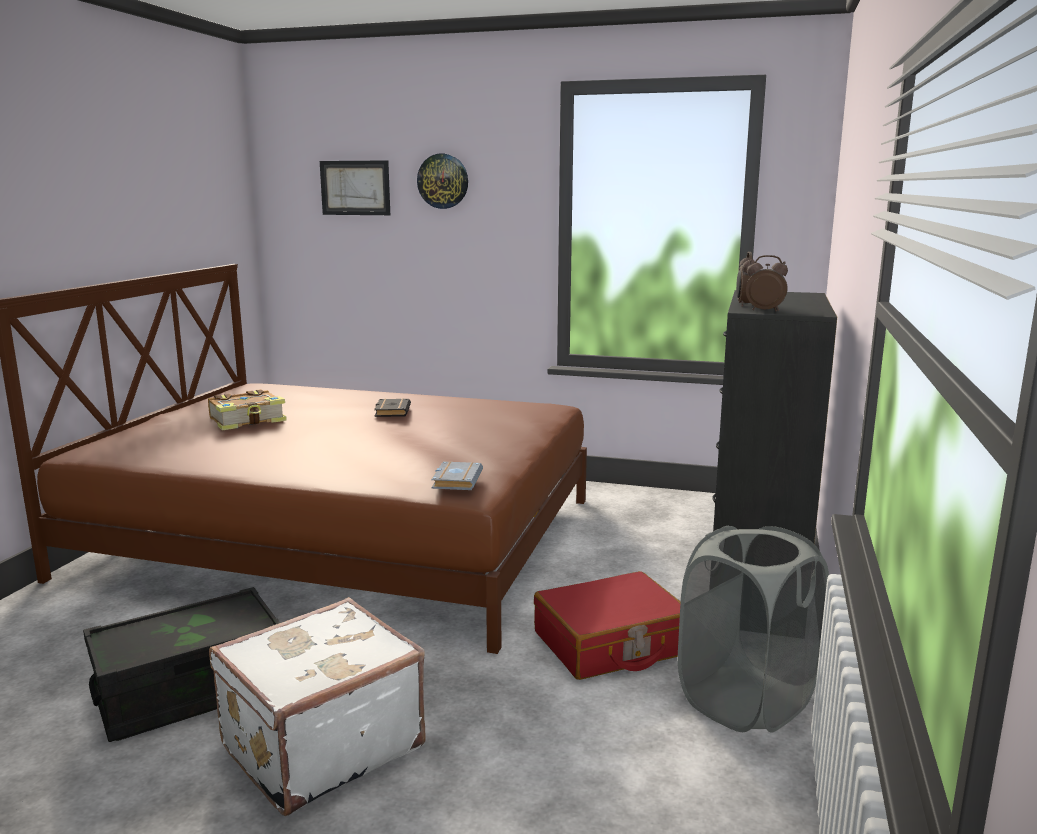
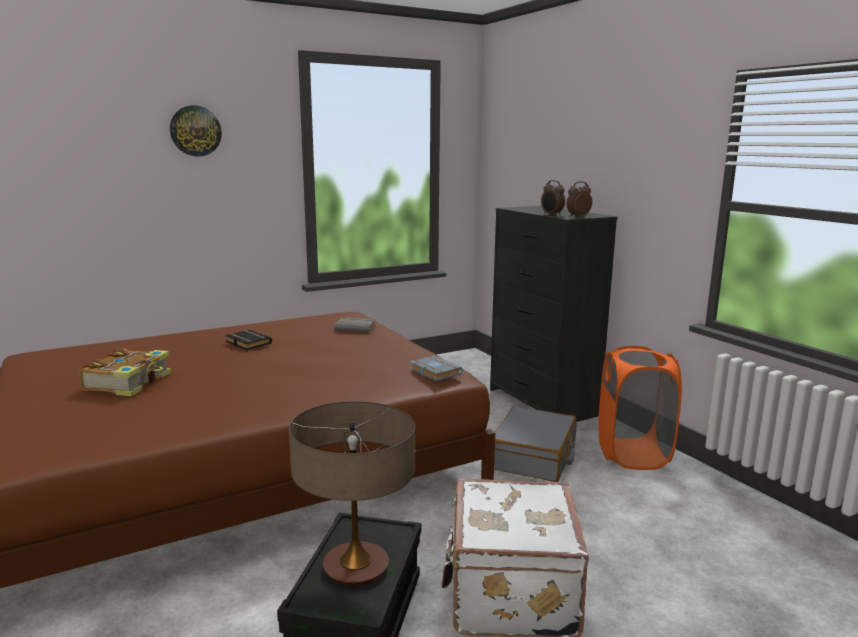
camera: 45 degrees left, 0 degrees up
picture [320,160,390,215] -> none
red suitcase [534,571,681,680] -> grey suitcase [494,406,577,482]
grey laundry basket [678,526,829,733] -> orange laundry basket [599,346,682,470]
none -> table lamp [289,401,415,586]
none -> grey book [334,317,376,332]

